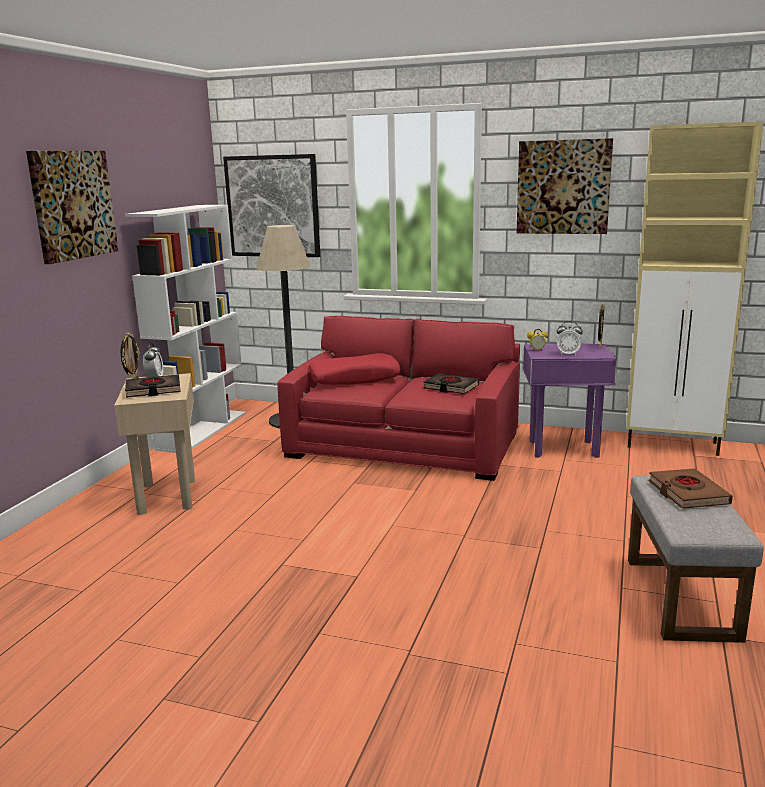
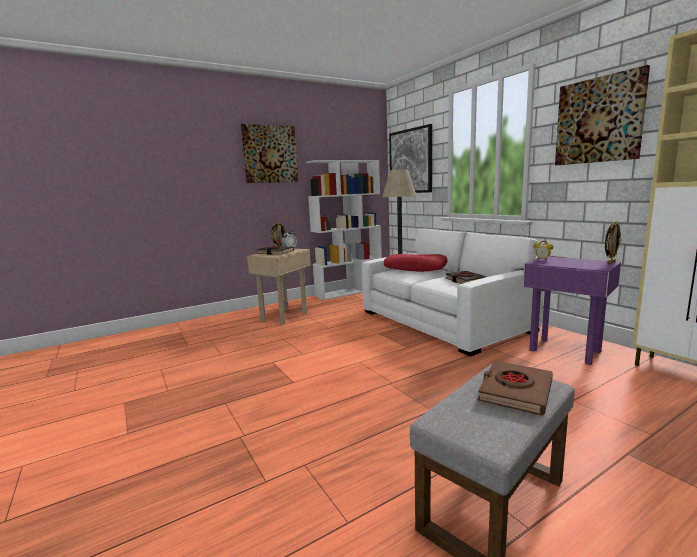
camera: 40 degrees right, 5 degrees down
red sofa [278,316,520,481] -> white sofa [362,229,544,357]
alarm clock [557,321,583,356] -> none

